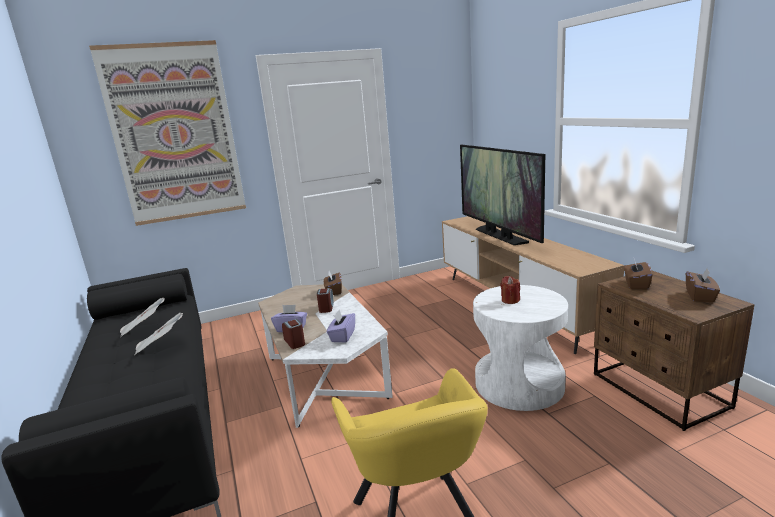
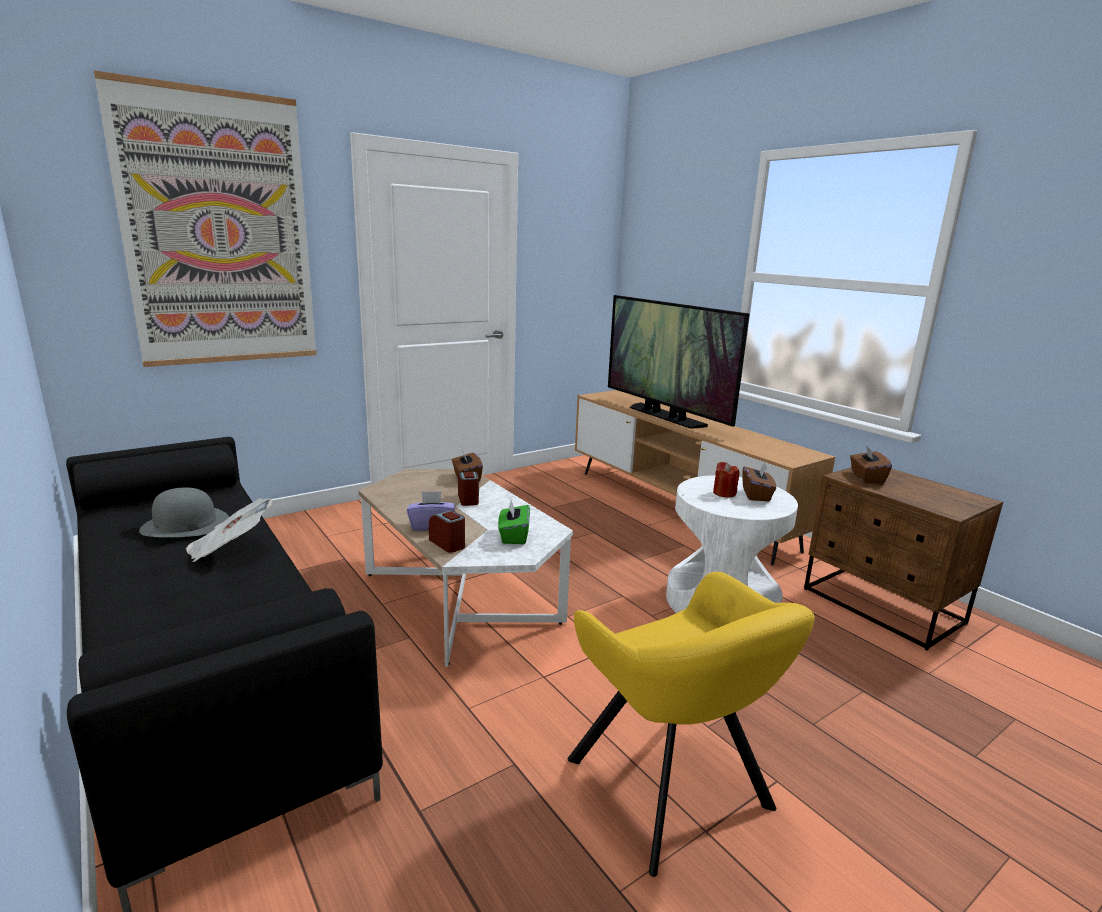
camera: 15 degrees left, 0 degrees up
newspaper [120,298,165,337] -> grey hat [139,488,229,537]
purple tissue box [327,310,355,342] -> green tissue box [498,500,530,544]
brown tissue box [686,268,720,302] -> brown tissue box moved to [742,462,776,501]

